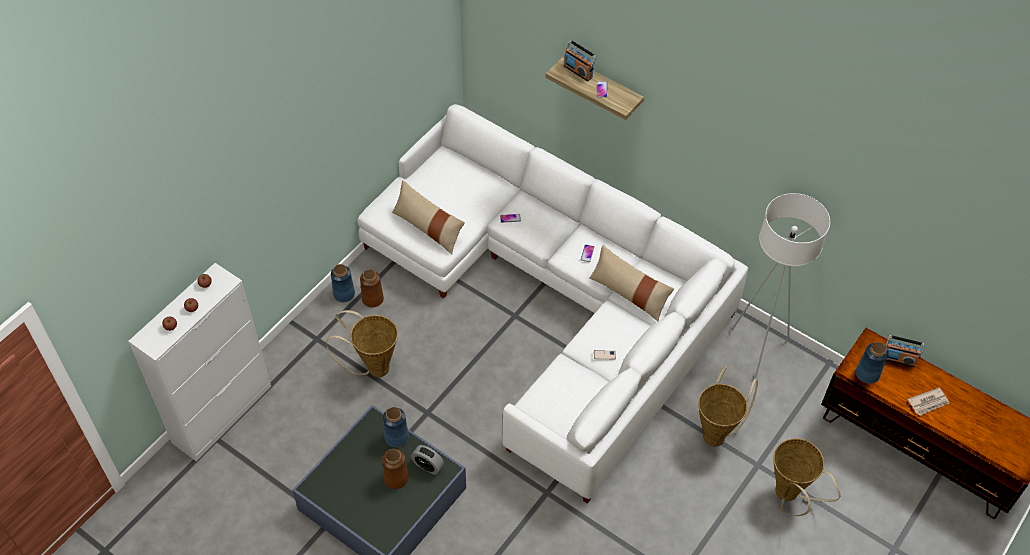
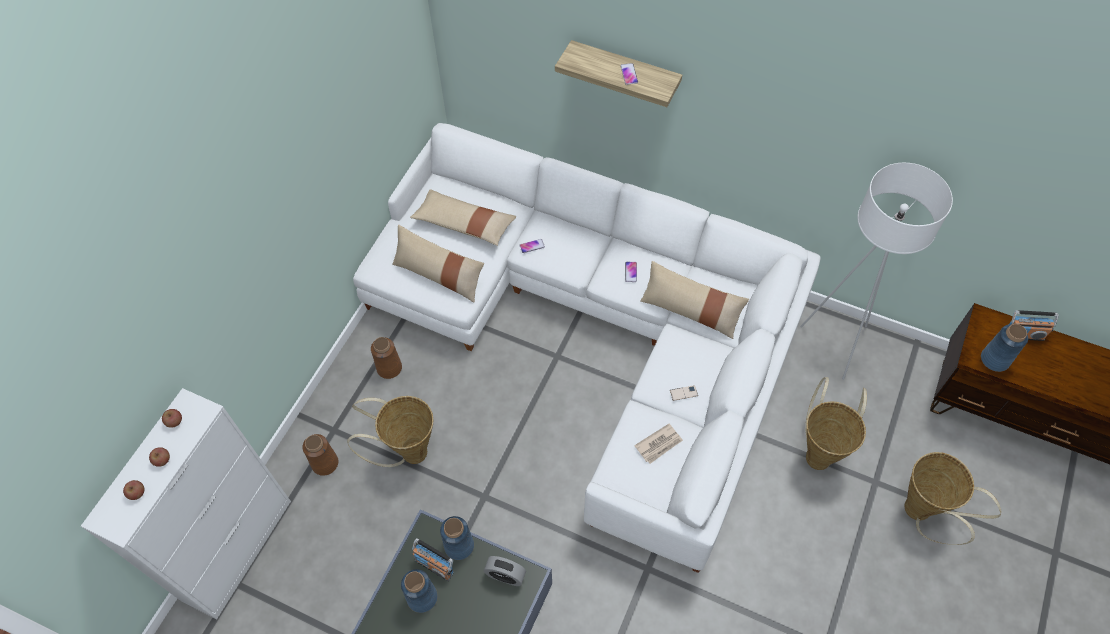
camera: 10 degrees left, 5 degrees up
blue vase [331,264,355,302] -> blue vase moved to [401,569,438,613]
brown vase [382,449,409,489] -> brown vase moved to [303,434,338,476]
radio [564,40,597,81] -> radio moved to [412,538,454,581]
newspaper [908,388,949,416] -> newspaper moved to [634,424,683,464]
none -> beige pillow [410,189,516,246]

